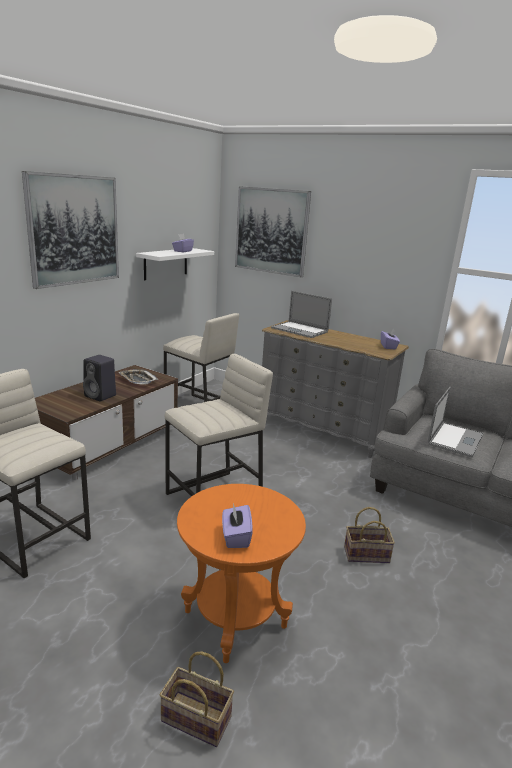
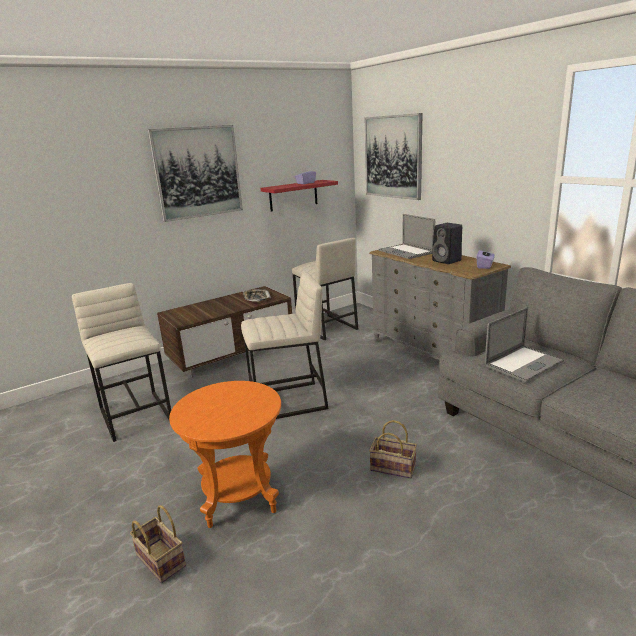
camera: 25 degrees right, 0 degrees up
black speaker [83,355,116,401] -> black speaker moved to [432,223,462,264]
white shelf [136,248,214,280] -> red shelf [261,180,338,211]
purple tissue box [222,503,253,548] -> none

